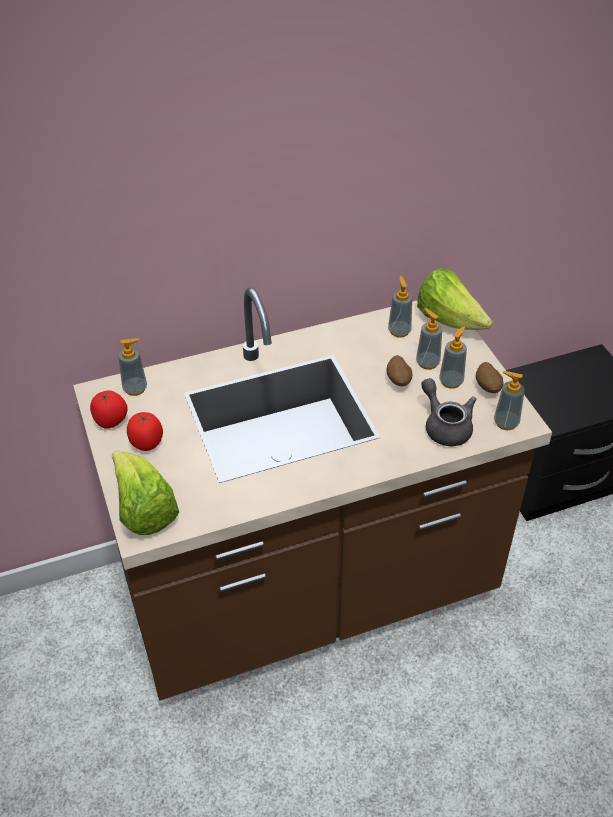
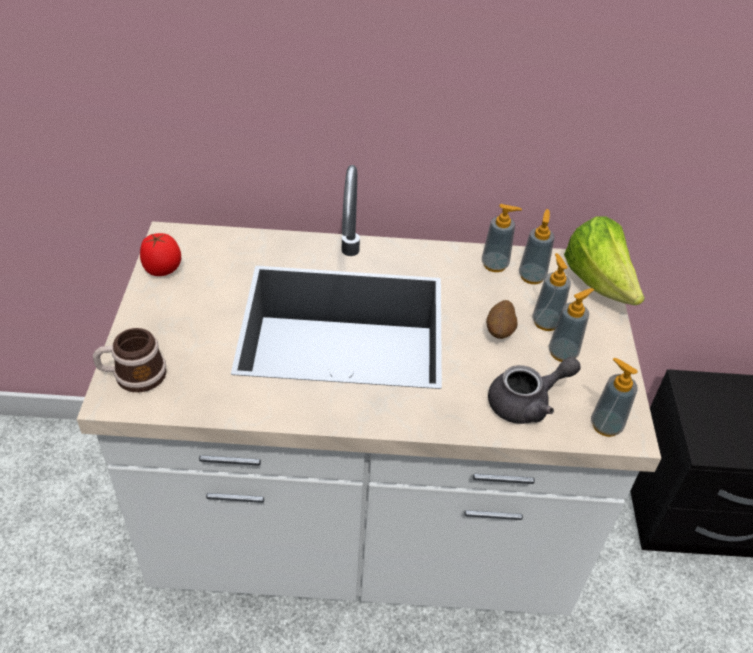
camera: 20 degrees right, 0 degrees up
brown counter [73,287,552,700] -> white counter [77,165,661,615]
lettuce [111,451,179,535] -> mug [93,328,167,393]
soap dispenser [118,339,147,396] -> soap dispenser moved to [482,204,522,272]
tomato [127,412,163,451] -> none
grey teapot [421,378,476,446] -> grey teapot turned 75 degrees clockwise [488,356,581,424]
potato [476,362,504,393] -> none

